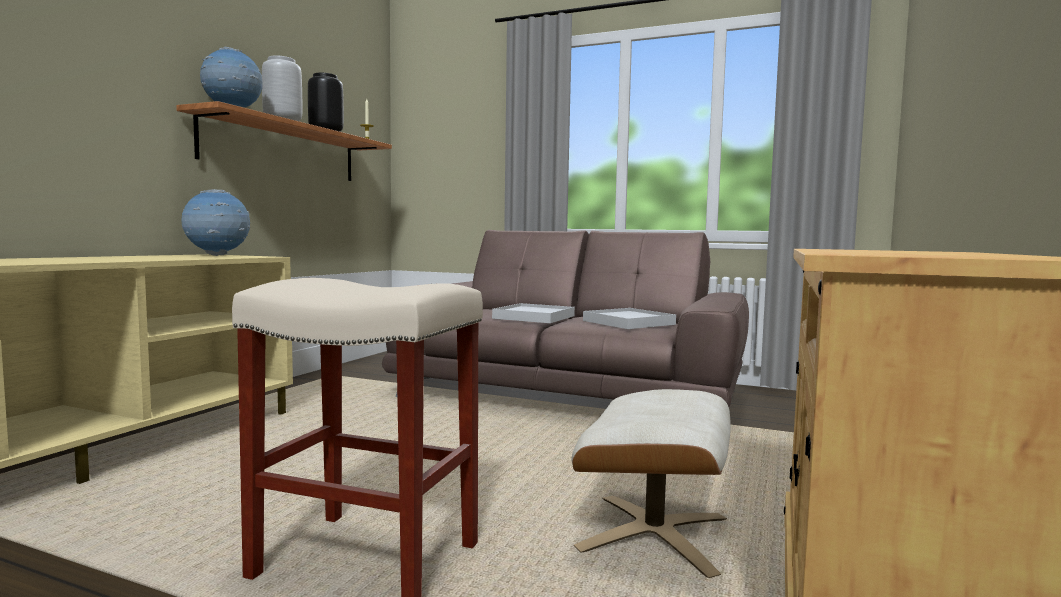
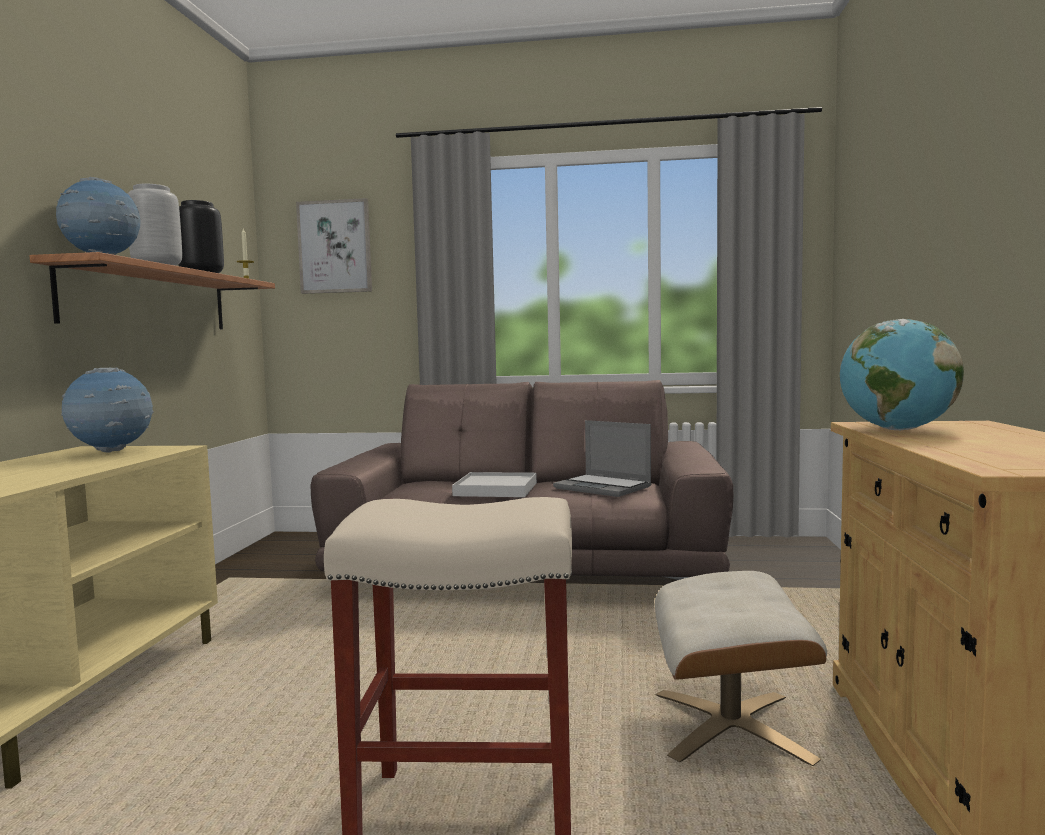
camera: 15 degrees left, 0 degrees up
white tray [583,308,676,329] -> laptop [553,420,652,497]
none -> picture [296,198,372,294]
none -> globe [840,319,964,430]

